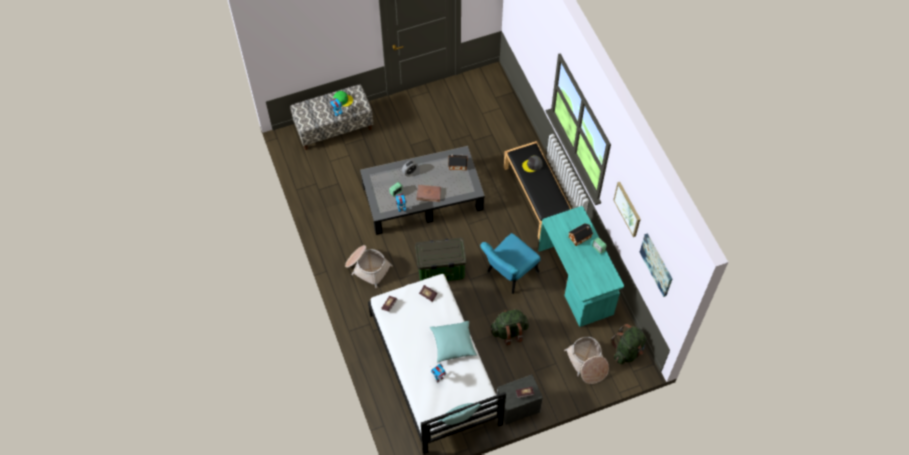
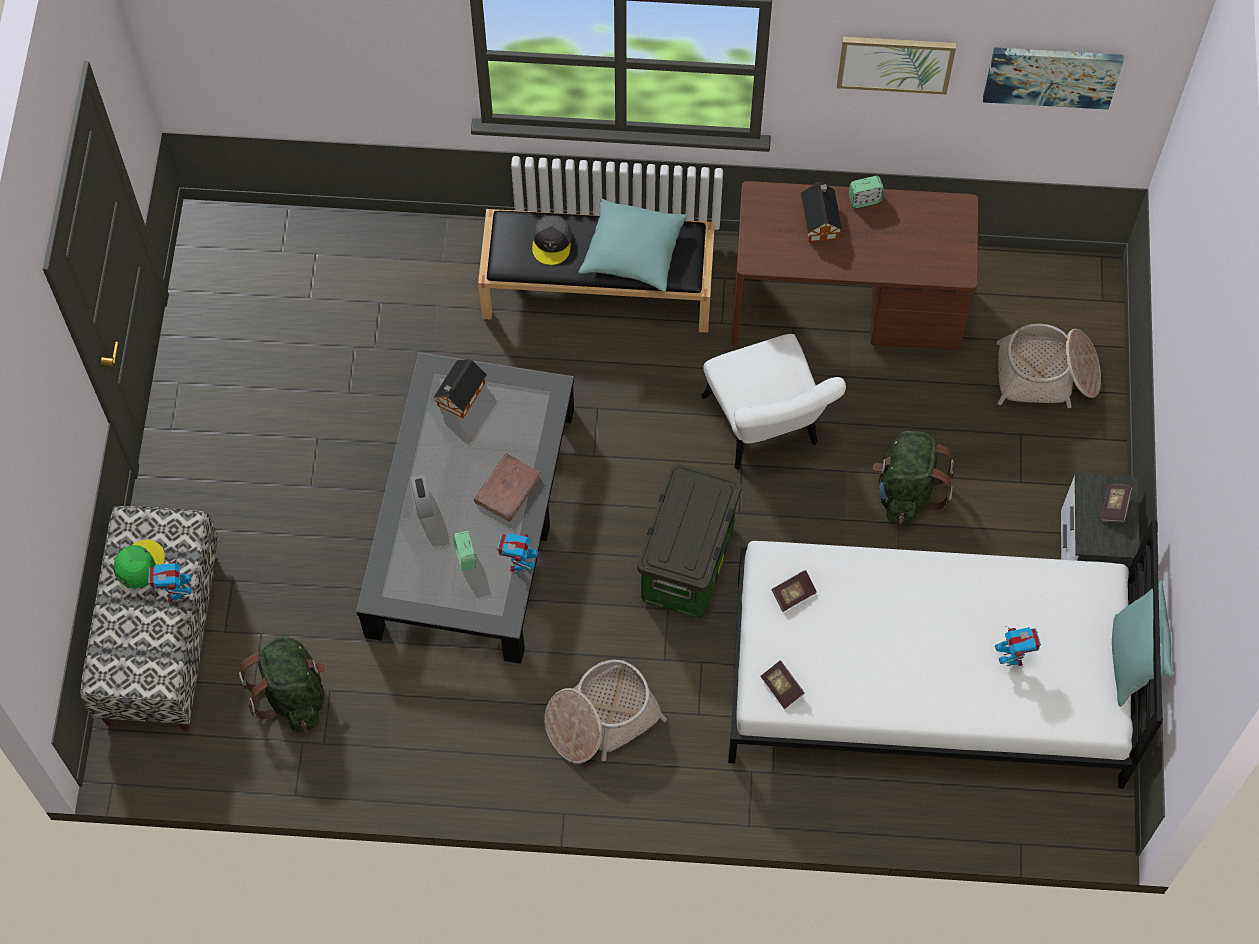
camera: 65 degrees left, 5 degrees up
turquoise pillow [430,321,477,363] -> turquoise pillow moved to [578,199,687,292]
turquoise chair [480,233,541,294] -> white chair [701,334,846,470]
turquoise desk [538,206,624,327] -> brown desk [732,181,978,350]
green backpack [611,324,647,364] -> green backpack moved to [239,637,326,733]

